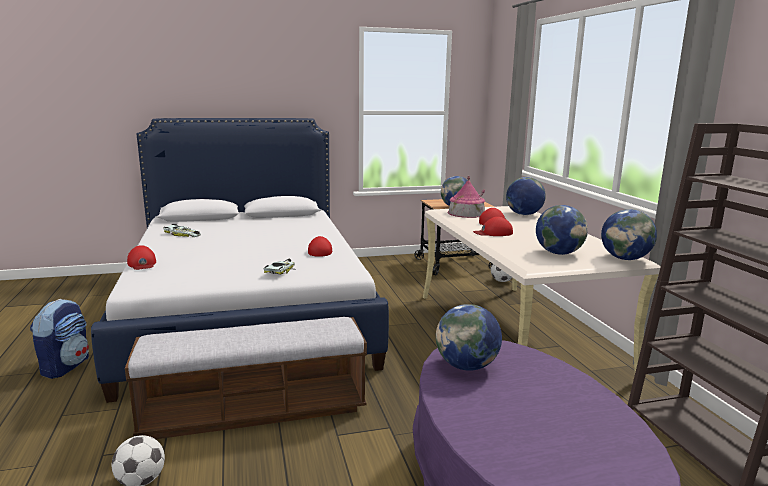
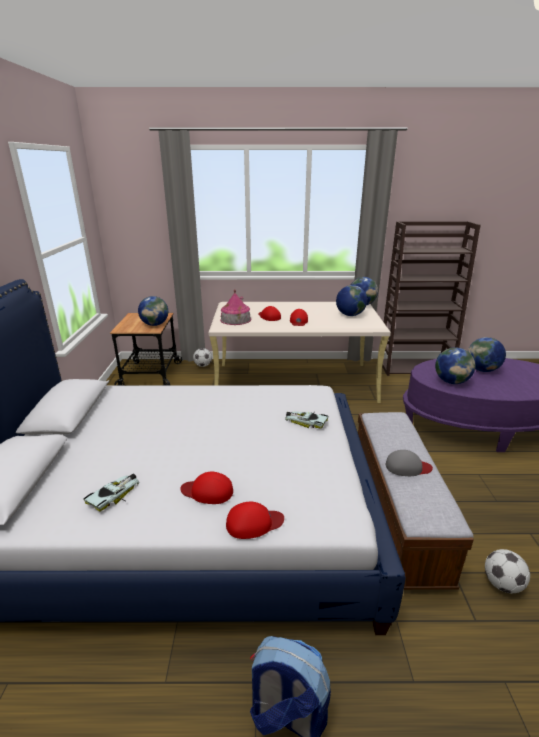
camera: 75 degrees left, 10 degrees up
red cap [308,236,332,257] -> red cap moved to [180,472,233,504]
globe [506,177,546,215] -> globe moved to [468,337,506,372]
none -> grey cap [386,450,433,476]

